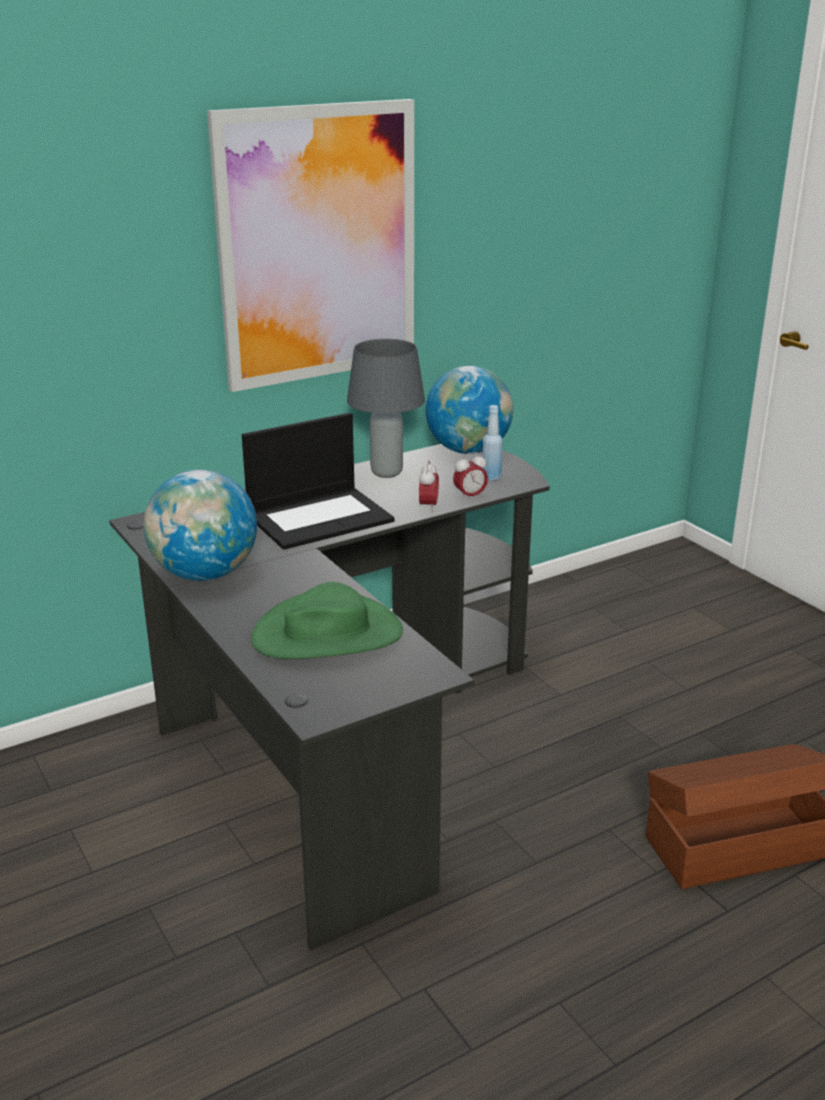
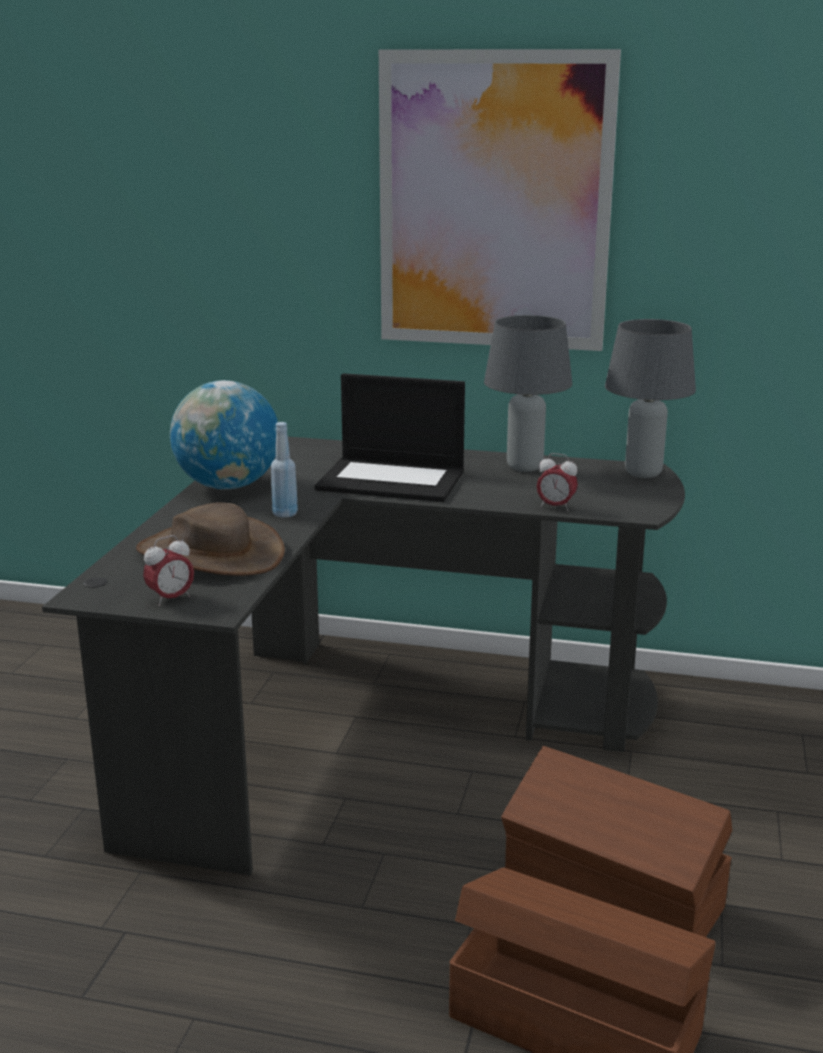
camera: 45 degrees right, 5 degrees down
green hat [251,582,403,659] -> brown hat [136,503,285,576]
alarm clock [419,460,439,512] -> alarm clock moved to [143,535,194,606]
globe [426,366,513,454] -> grey table lamp [605,319,696,478]
blue bottle [482,405,503,481] -> blue bottle moved to [271,422,298,518]
none -> brown storage box [501,746,733,937]

